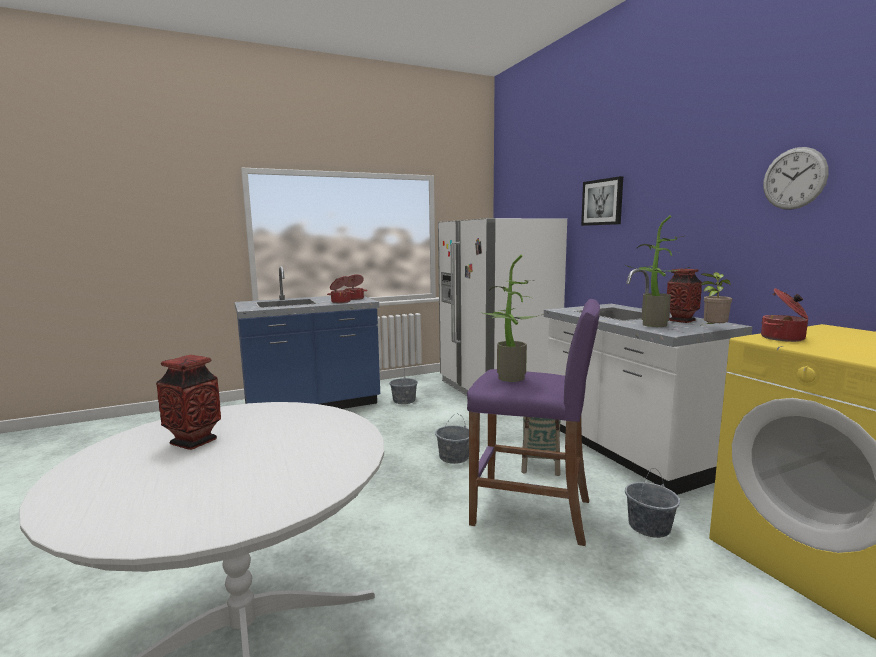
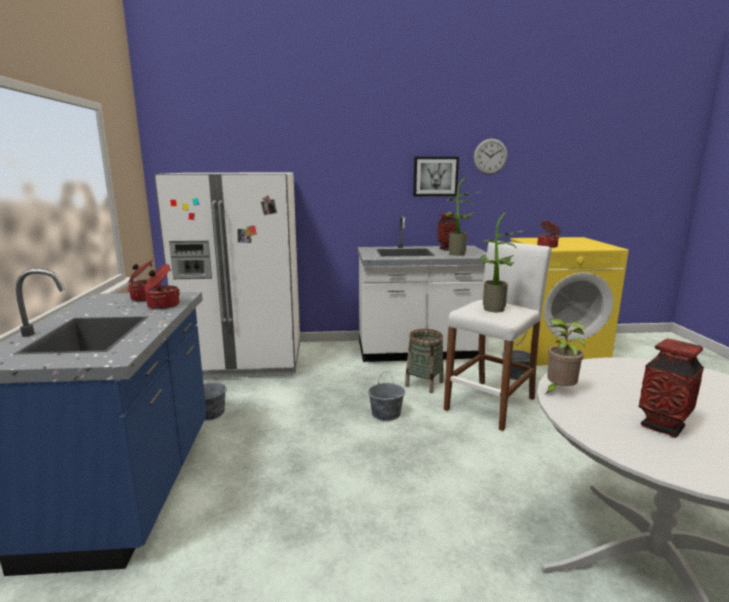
camera: 70 degrees left, 5 degrees up
purple stool [467,299,600,546] -> white stool [444,241,552,431]
picture [581,176,623,226] -> picture moved to [413,157,459,196]
potted plant [700,272,732,326] -> potted plant moved to [545,318,586,394]

